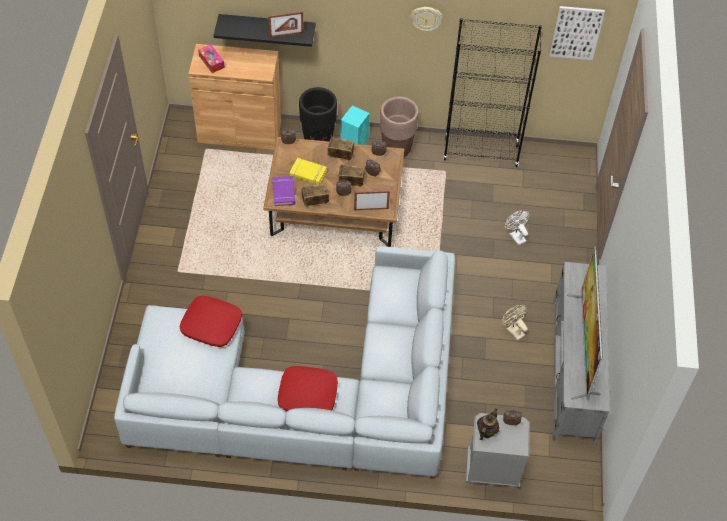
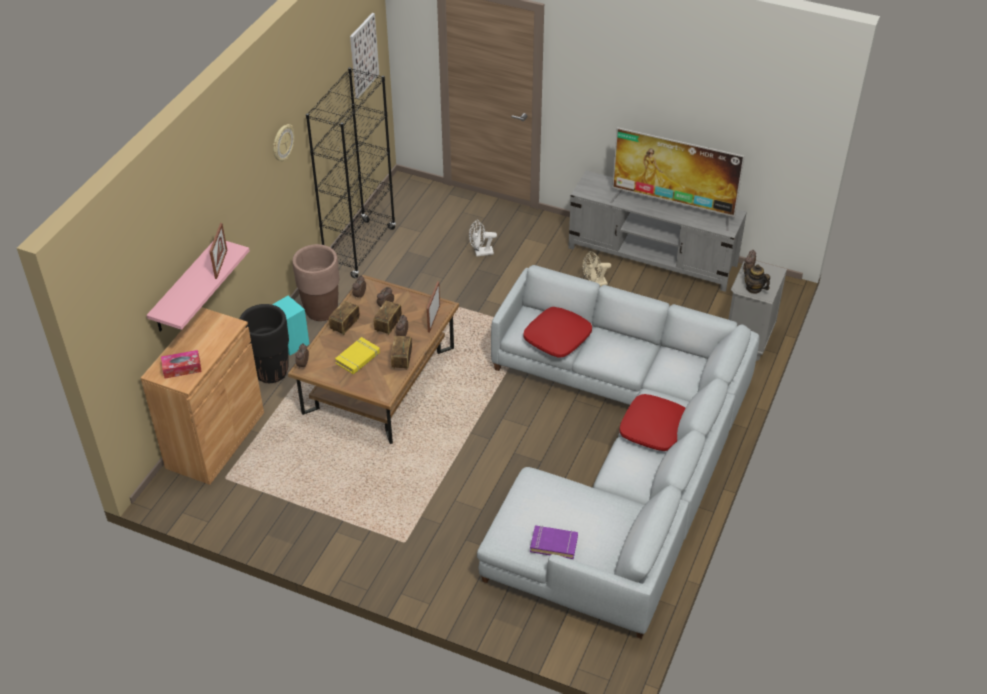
camera: 70 degrees left, 10 degrees down
red pillow [180,295,242,347] -> red pillow moved to [524,307,592,357]
black shelf [214,14,316,47] -> pink shelf [146,241,250,332]
purple book [272,176,295,206] -> purple book moved to [530,525,578,559]

